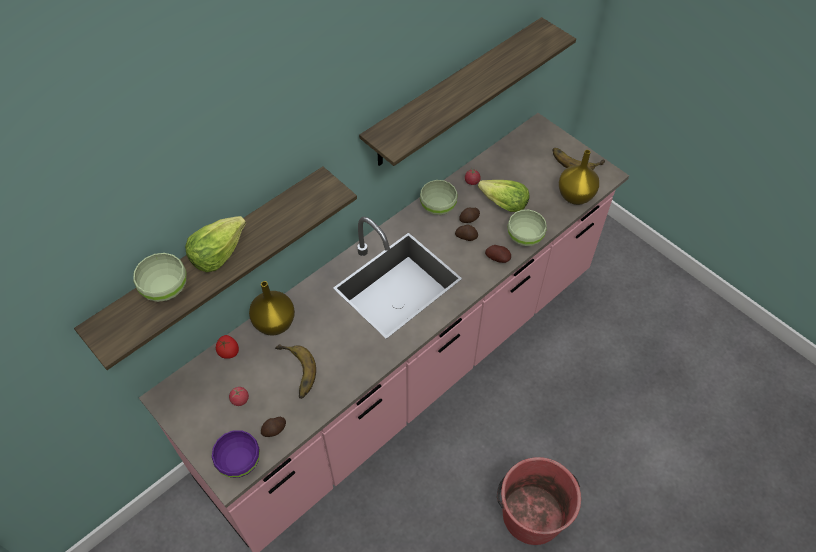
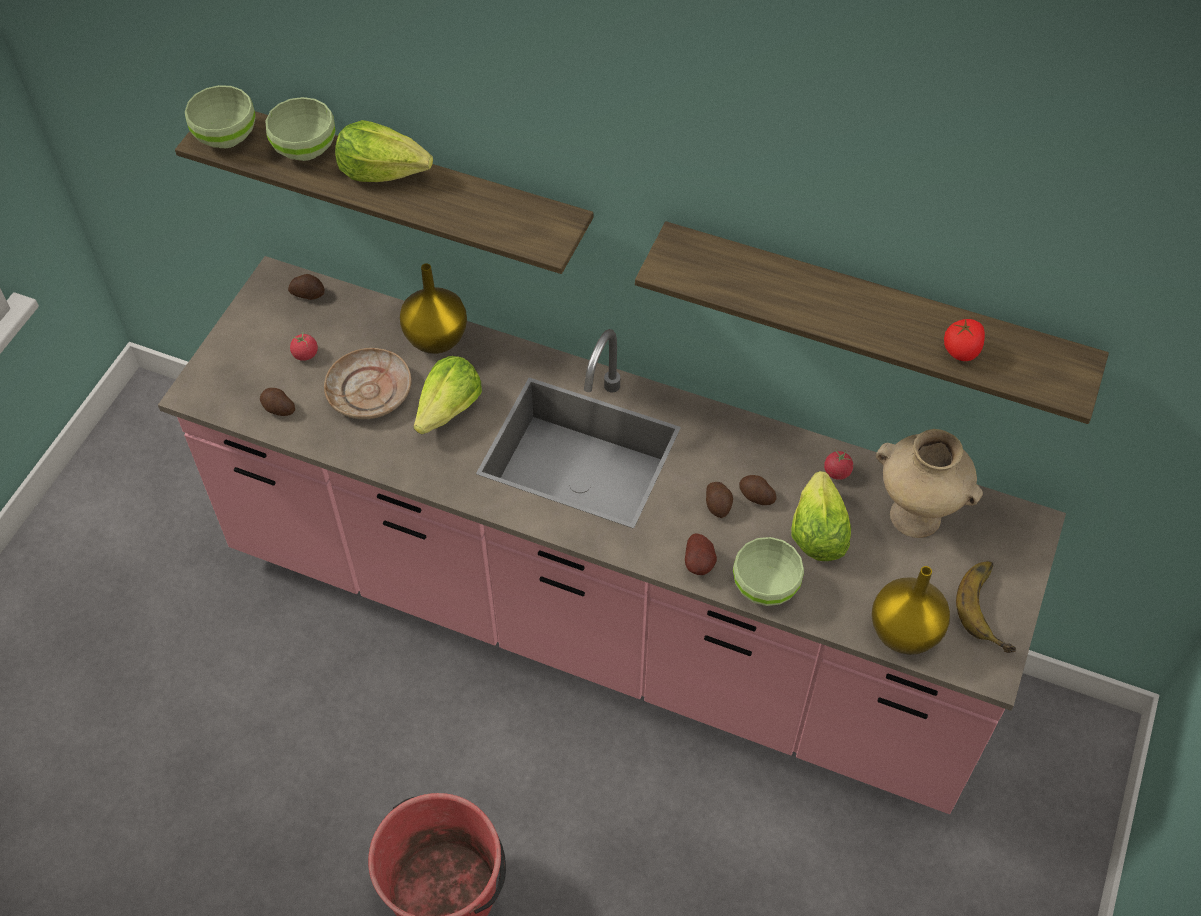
camera: 65 degrees right, 0 degrees up
purple bowl [212,430,260,478] -> none
tomato [216,335,239,359] -> tomato moved to [944,319,985,361]
banana [275,344,316,399] -> beige plate [324,348,411,419]
green bowl [420,180,457,215] -> green bowl moved to [185,85,256,148]
none -> potato [288,274,325,300]
none -> lettuce [414,356,482,434]
none -> beige vase [876,429,983,538]

